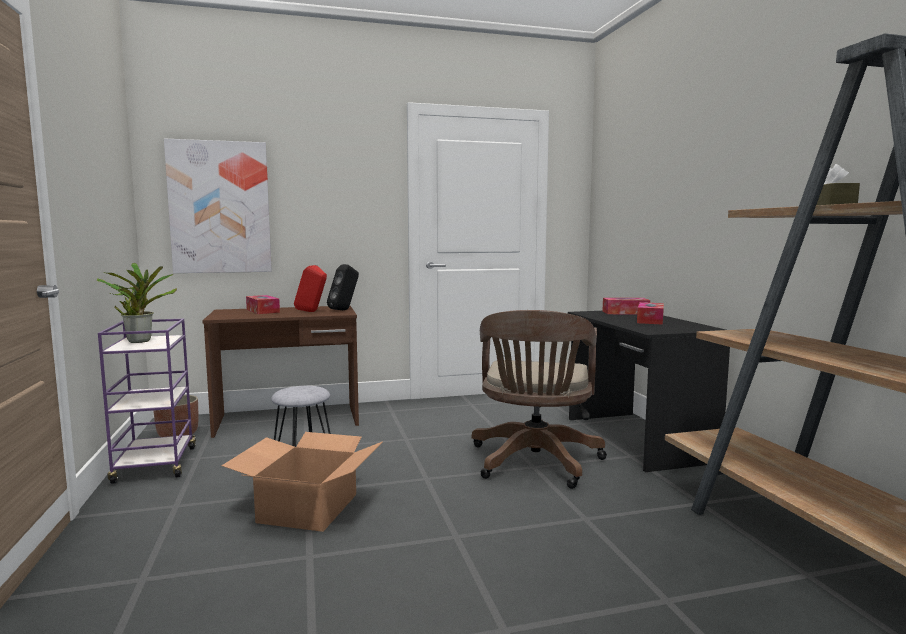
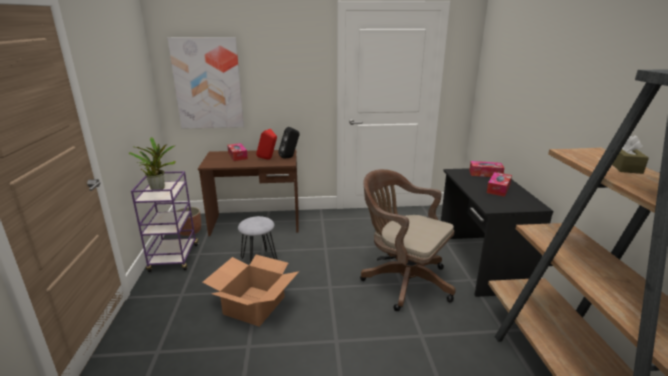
camera: 10 degrees right, 15 degrees up
brown office chair [472,310,607,489] -> brown office chair turned 105 degrees clockwise [360,169,456,311]

